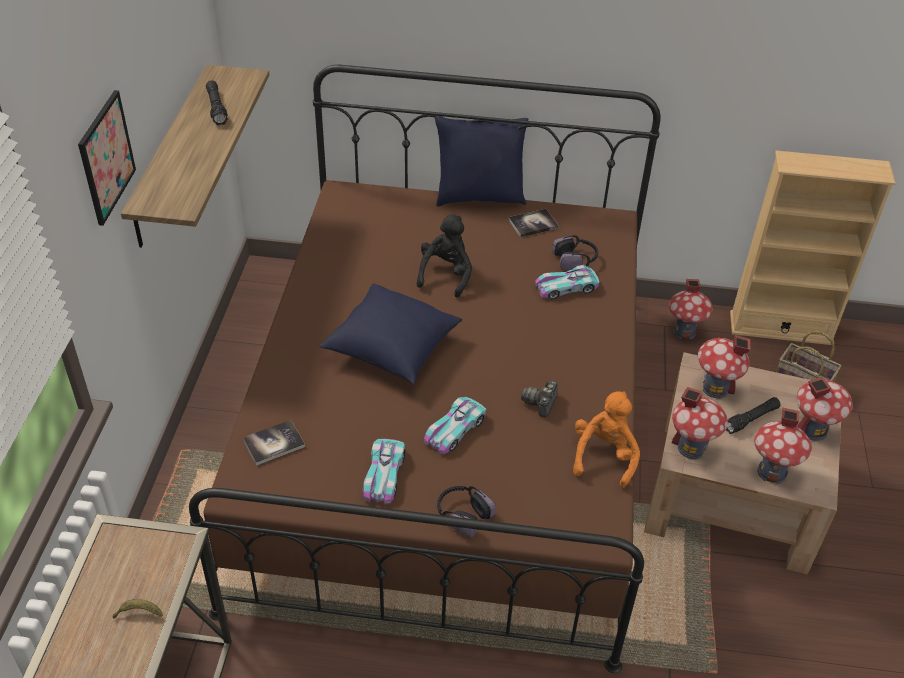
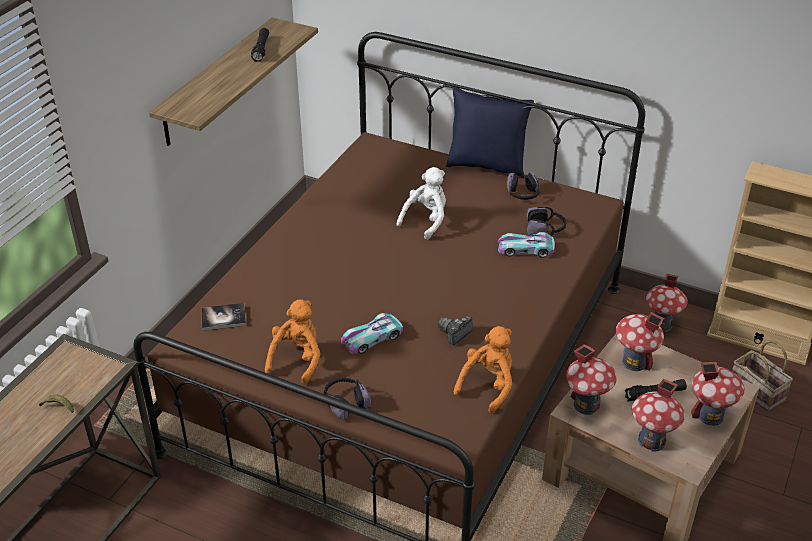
camera: 20 degrees right, 5 degrees down
picture [78,90,136,226] -> none
blue pillow [320,283,462,384] -> none
toy car [363,439,405,504] -> orange plush toy [265,299,320,384]
black plush toy [417,215,472,298] -> white plush toy [397,167,446,240]
book [508,209,559,237] -> headphones [507,172,540,200]

